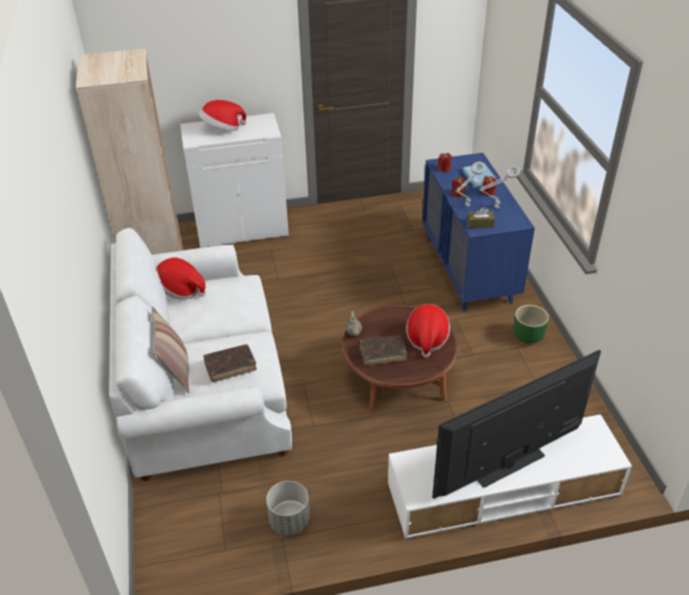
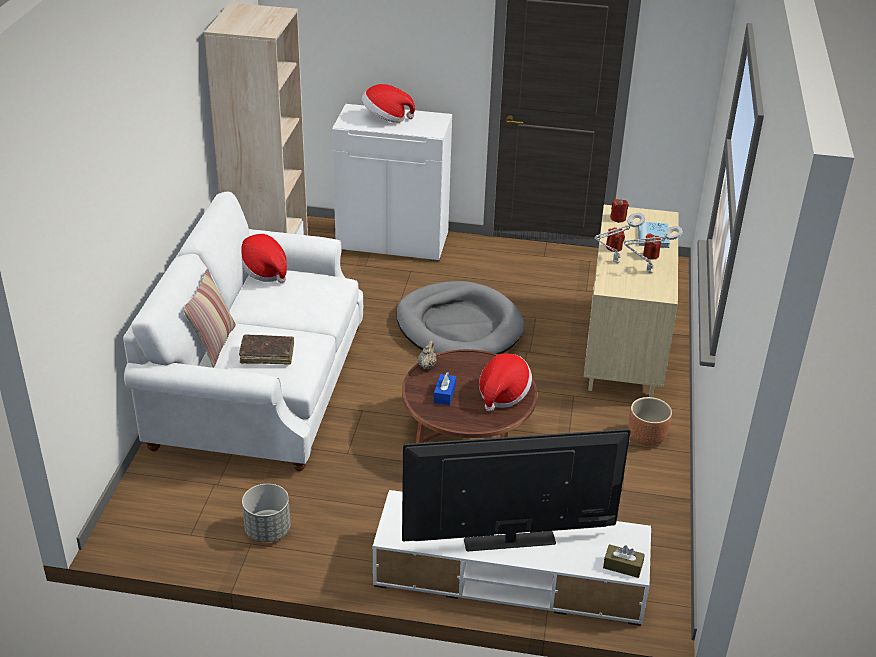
camera: 20 degrees right, 5 degrees down
brown book [359,335,408,366] -> blue tissue box [434,372,456,405]
blue dresser [422,153,535,311] -> beige dresser [584,205,678,397]
brown tissue box [467,207,495,229] -> brown tissue box moved to [603,544,645,578]
green planter [513,305,549,344] -> brown planter [629,397,672,446]
none -> grey dog bed [396,281,524,354]

